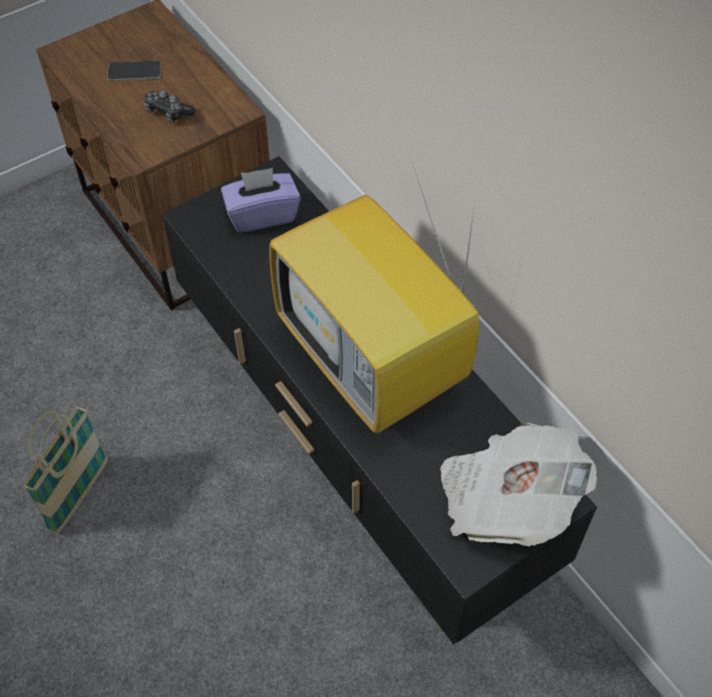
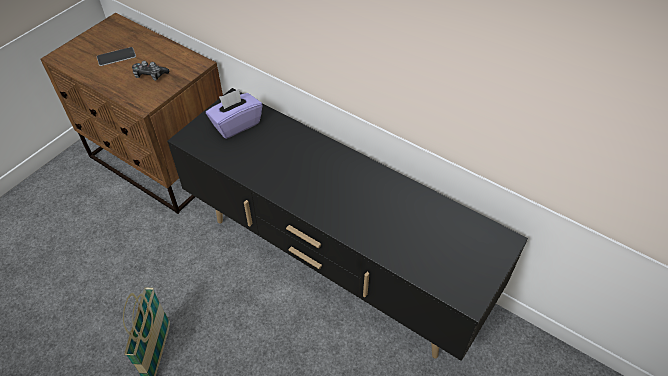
camera: 20 degrees left, 5 degrees down
television [269,163,479,434] -> none
newspaper [440,423,597,546] -> none

